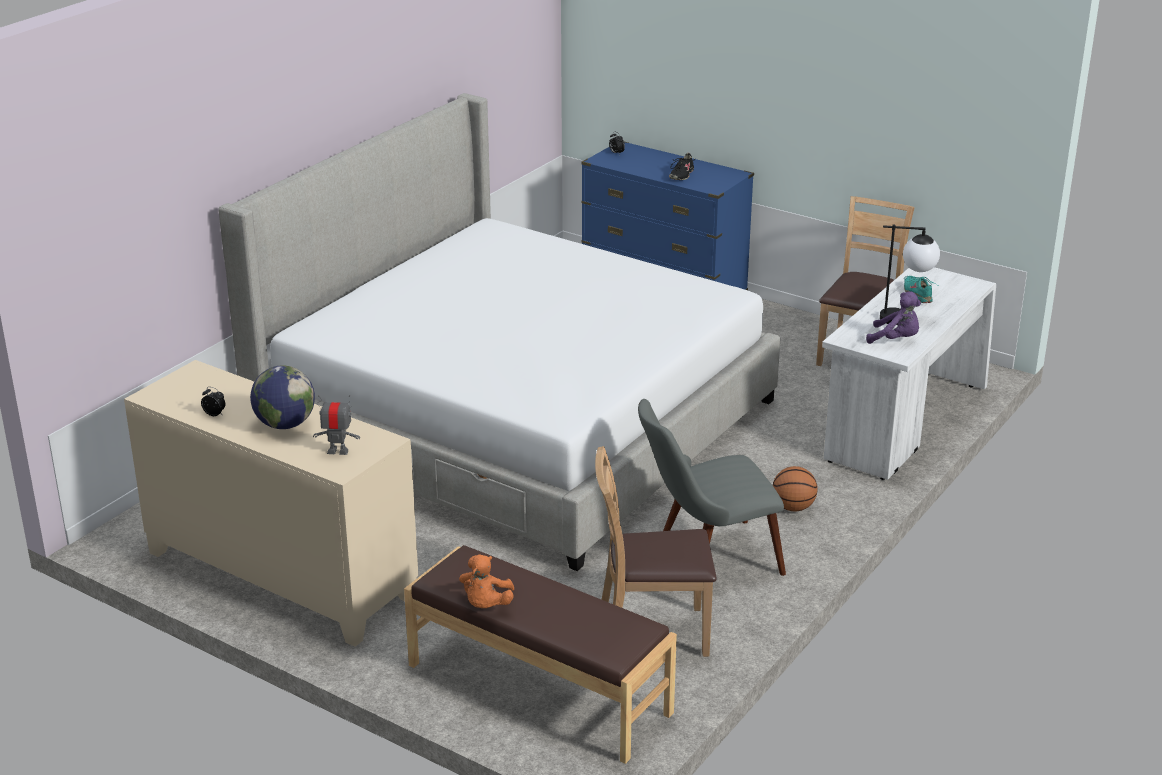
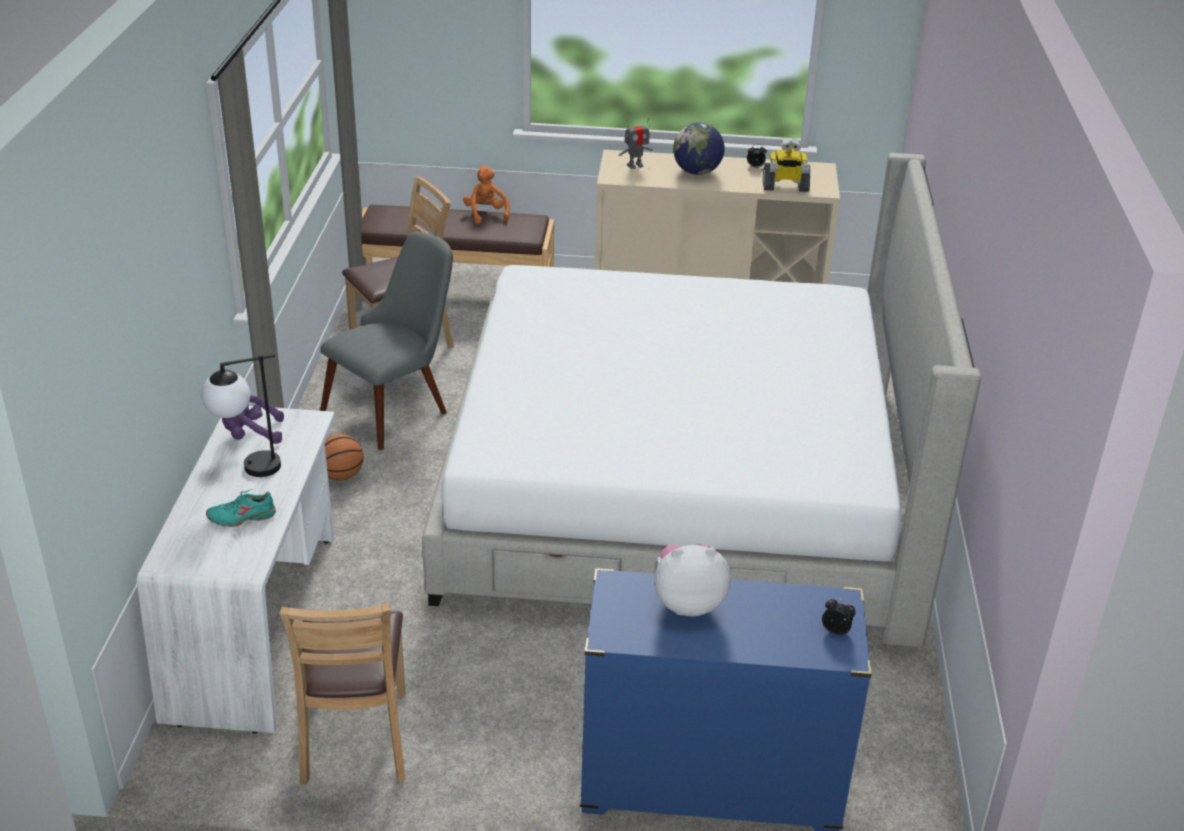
camera: 150 degrees right, 5 degrees up
black shoe [669,153,697,180] -> plush toy [654,544,731,616]
turquoise shoe [904,276,937,303] -> turquoise shoe turned 120 degrees clockwise [206,489,276,527]
none -> toy robot [763,137,810,192]

